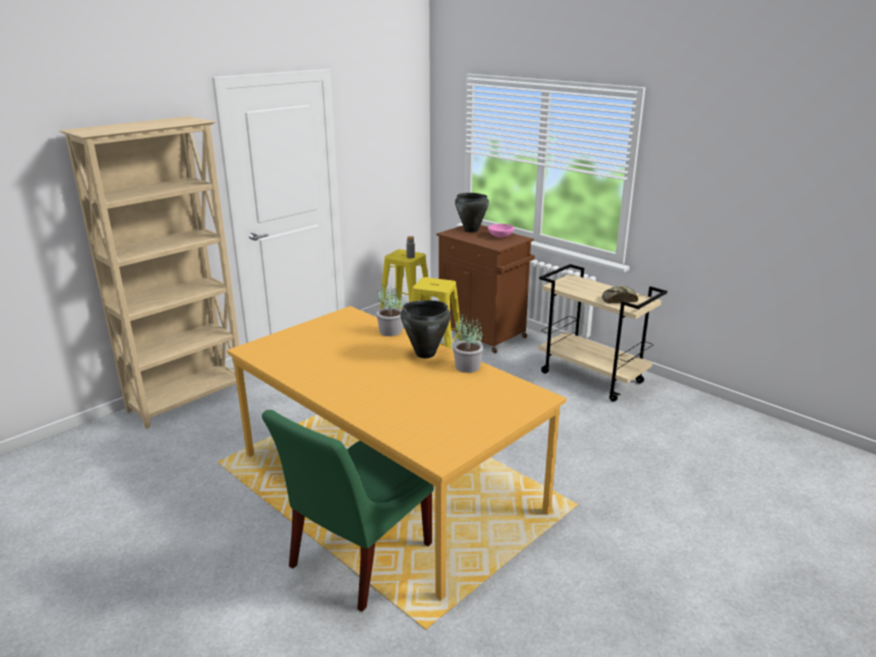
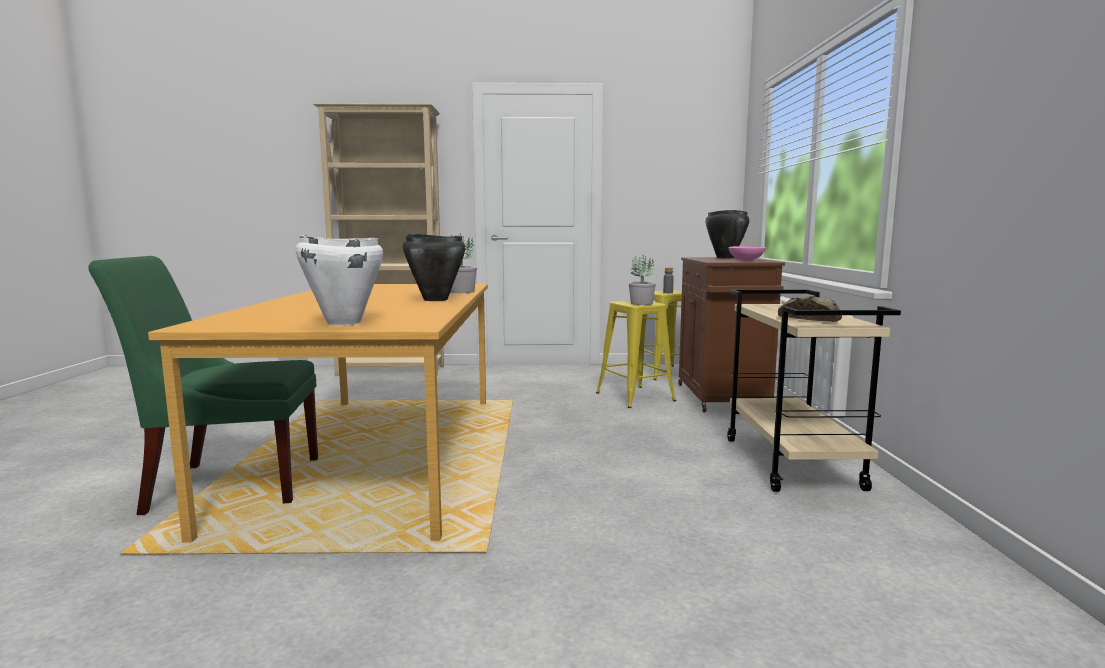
camera: 45 degrees right, 15 degrees down
potted plant [453,315,483,373] -> potted plant moved to [629,255,656,305]
none -> white cooking pot [295,235,383,326]

